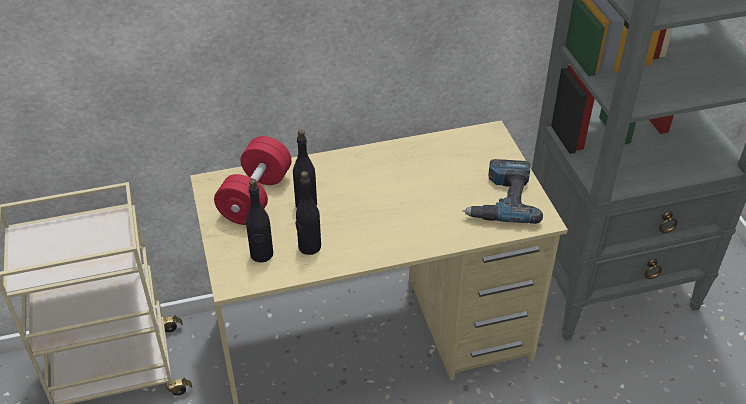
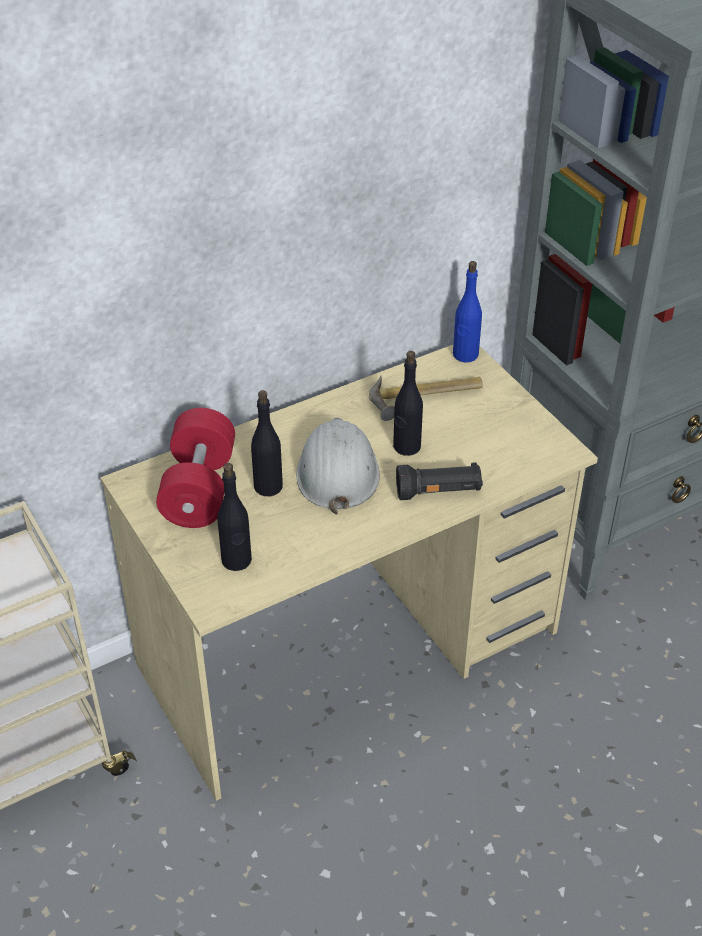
camera: 15 degrees left, 0 degrees up
black bottle [295,171,321,255] -> black bottle moved to [393,351,423,456]
power drill [463,159,543,224] -> none
none -> white hard hat [296,418,380,514]
none -> hammer [369,375,483,421]
none -> black flashlight [396,462,483,500]
none -> blue bottle [453,261,482,363]

